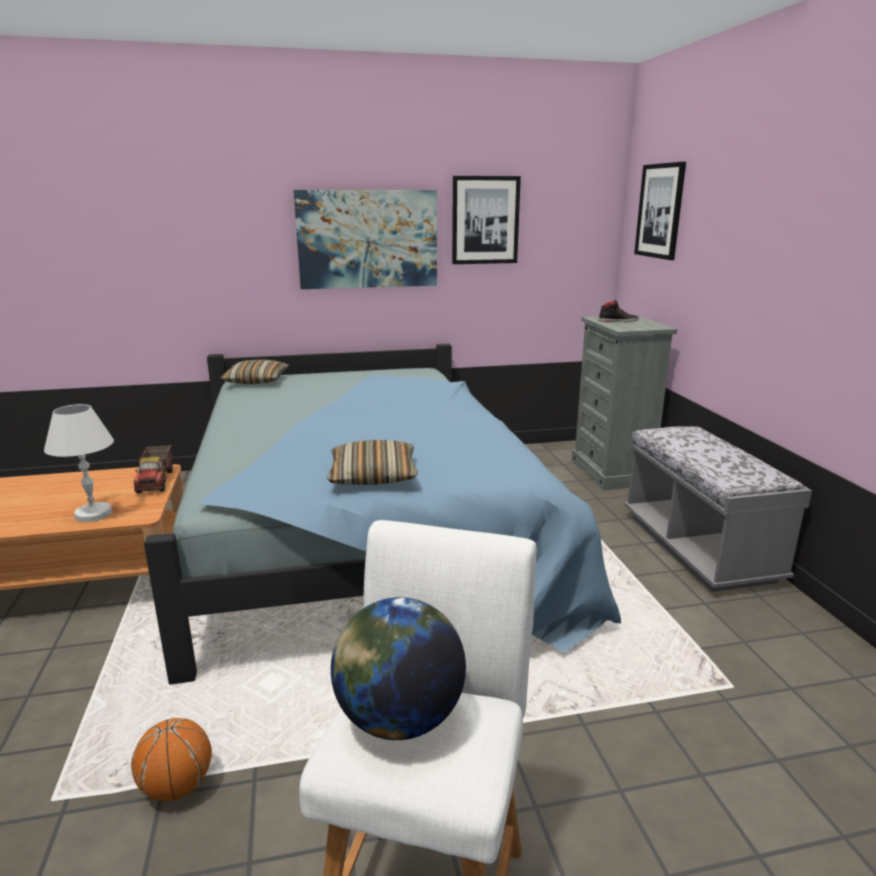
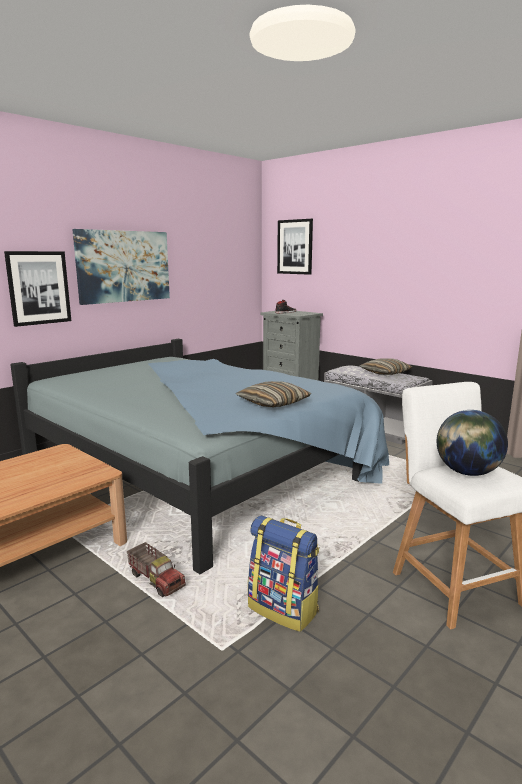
camera: 35 degrees left, 5 degrees down
white table lamp [44,404,114,522] -> none
basketball [131,718,212,801] -> backpack [248,515,319,632]
toy truck [134,445,173,493] -> toy truck moved to [127,542,186,597]
pillow [220,359,289,384] -> pillow moved to [360,359,412,375]
picture [452,176,521,264] -> picture moved to [4,251,71,327]

